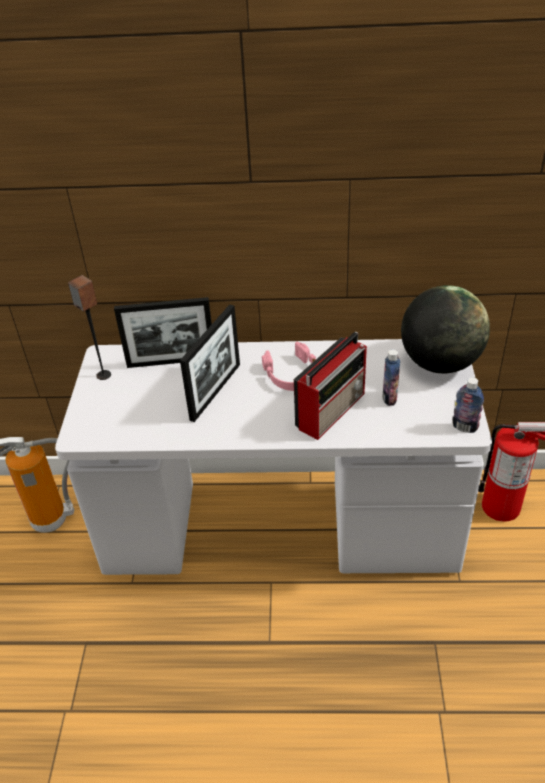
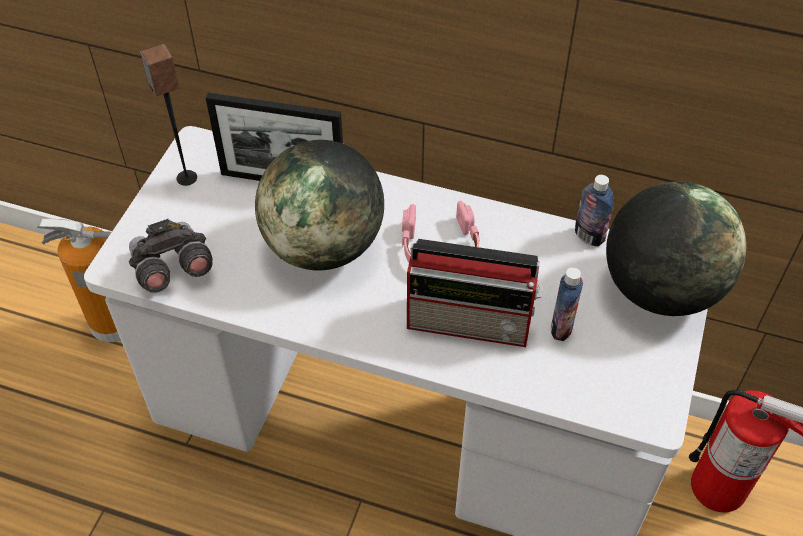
camera: 15 degrees right, 10 degrees up
picture frame [180,304,240,422] -> globe [255,140,384,270]
radio [294,332,367,440] -> radio turned 45 degrees clockwise [407,239,543,347]
bottle [452,377,484,433] -> bottle moved to [575,175,614,246]
none -> grey binoculars [129,219,213,293]

